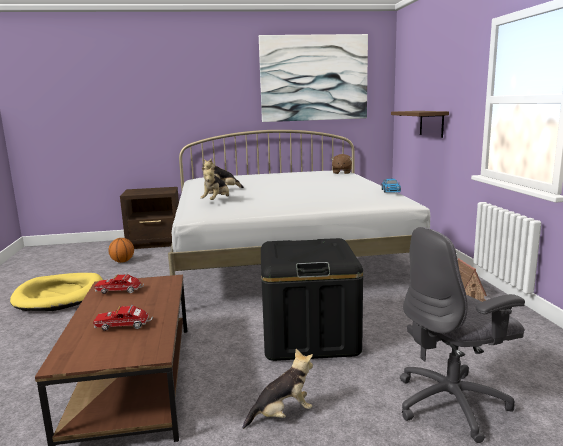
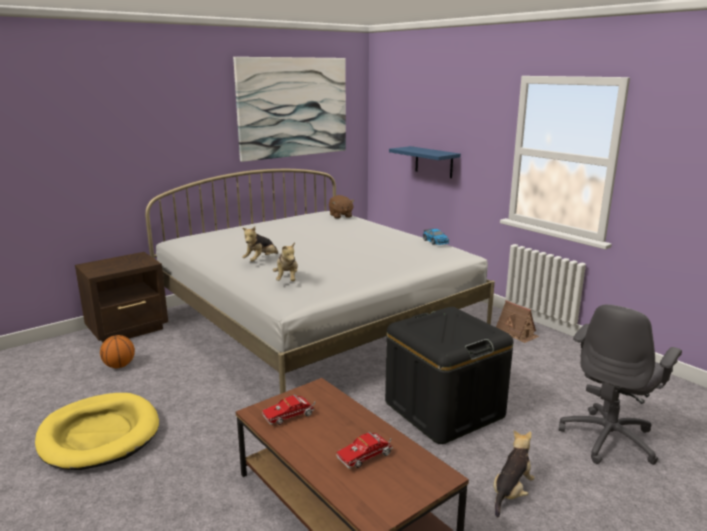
camera: 30 degrees left, 5 degrees up
brown shelf [391,111,449,138] -> blue shelf [389,146,461,178]

